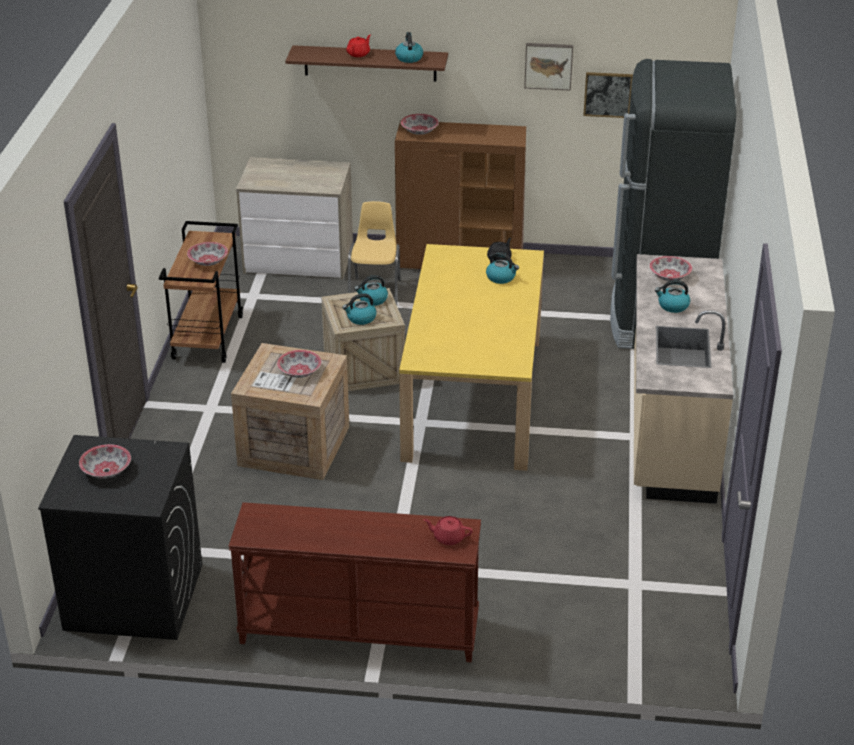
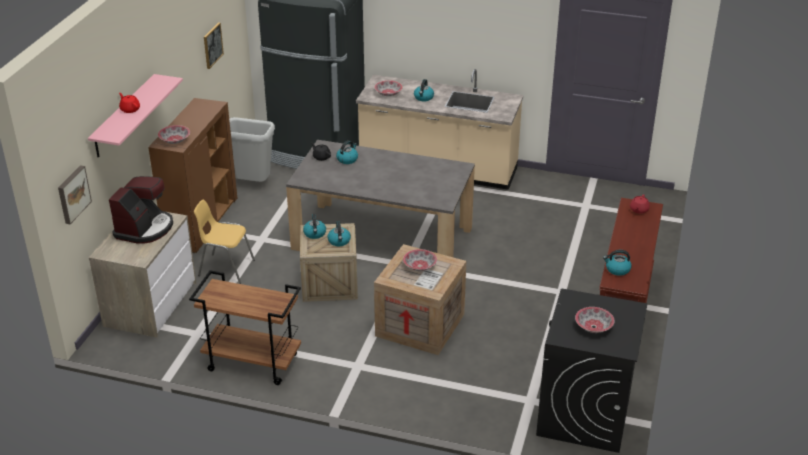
camera: 80 degrees left, 0 degrees up
bowl [187,242,228,266] -> none
brown shelf [285,45,448,82] -> pink shelf [88,74,183,158]
kettle [395,32,423,63] -> kettle moved to [603,250,632,276]
yellow dining table [399,244,544,471] -> grey dining table [286,140,475,257]
picture [524,43,573,91] -> picture moved to [58,165,92,224]
none -> coffee machine [109,176,173,244]
none -> grey trash can [229,117,275,182]

